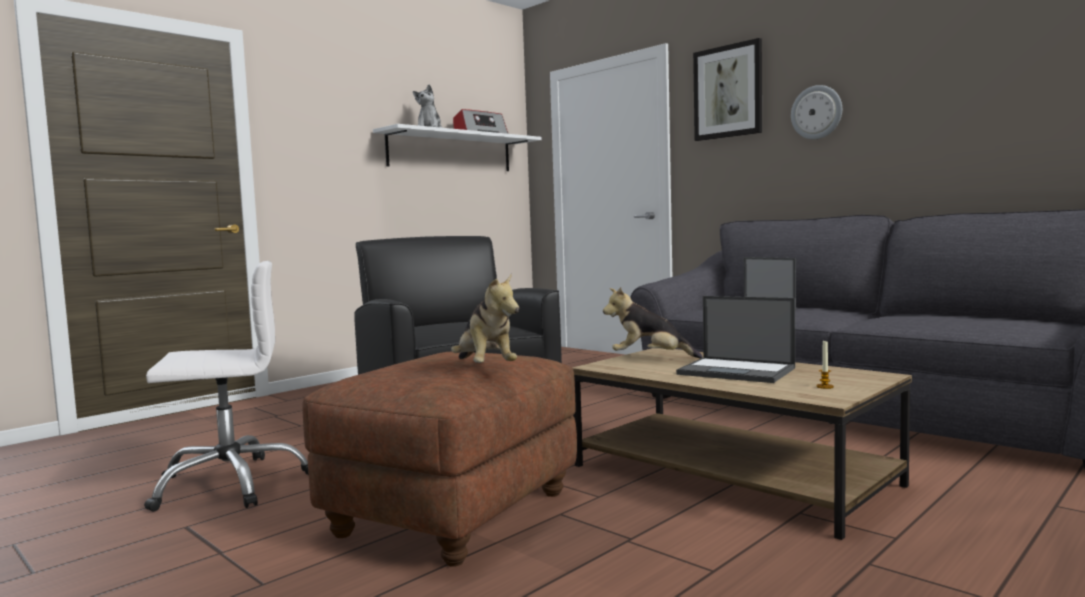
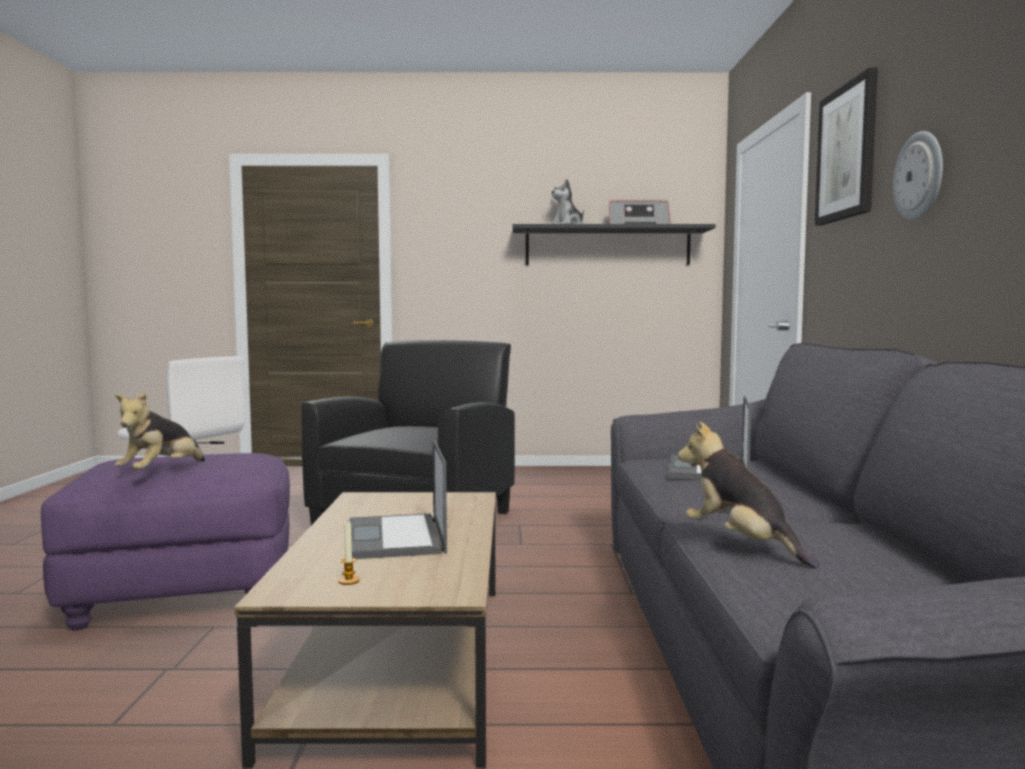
camera: 45 degrees right, 0 degrees up
brown ottoman [302,352,577,567] -> purple ottoman [41,453,290,631]
white shelf [373,124,542,171] -> black shelf [512,224,716,265]
plush toy [603,287,703,359] -> plush toy moved to [678,422,819,568]

